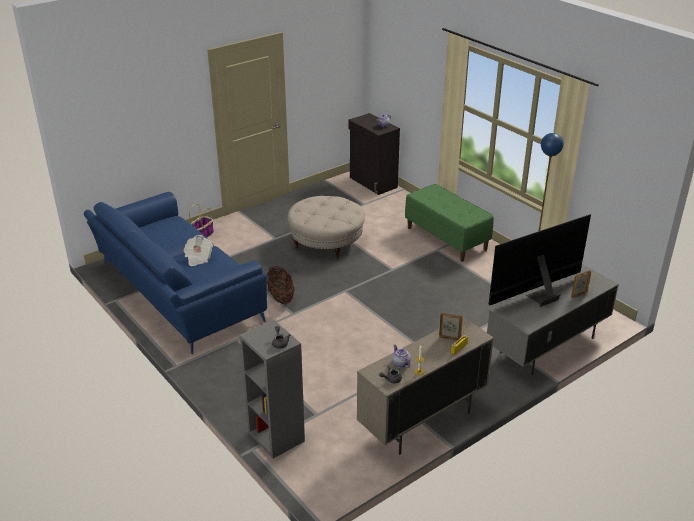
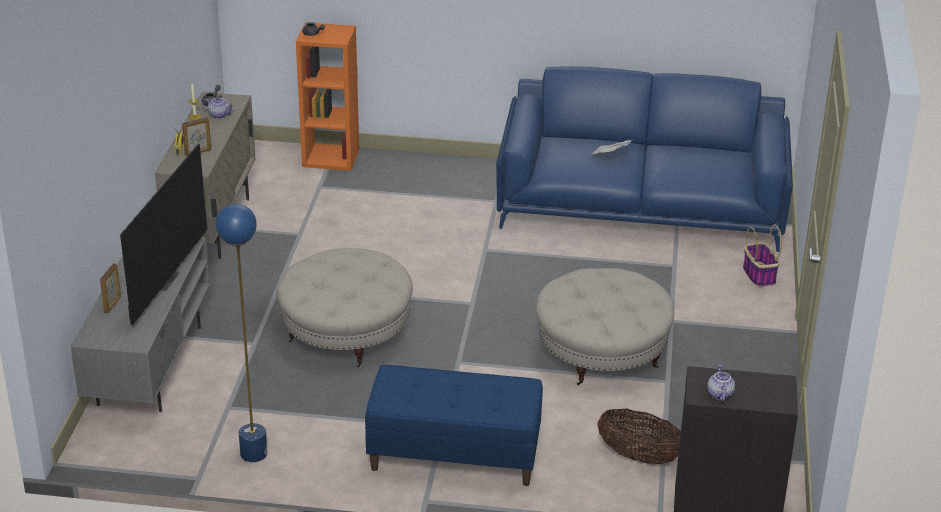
camera: 135 degrees right, 0 degrees up
grey bookcase [239,320,305,458] -> orange bookcase [296,22,359,171]
basket [267,266,295,304] -> basket moved to [597,409,681,464]
green bench [405,184,494,262] -> blue bench [365,365,543,486]
none -> beige ottoman [276,248,413,368]

